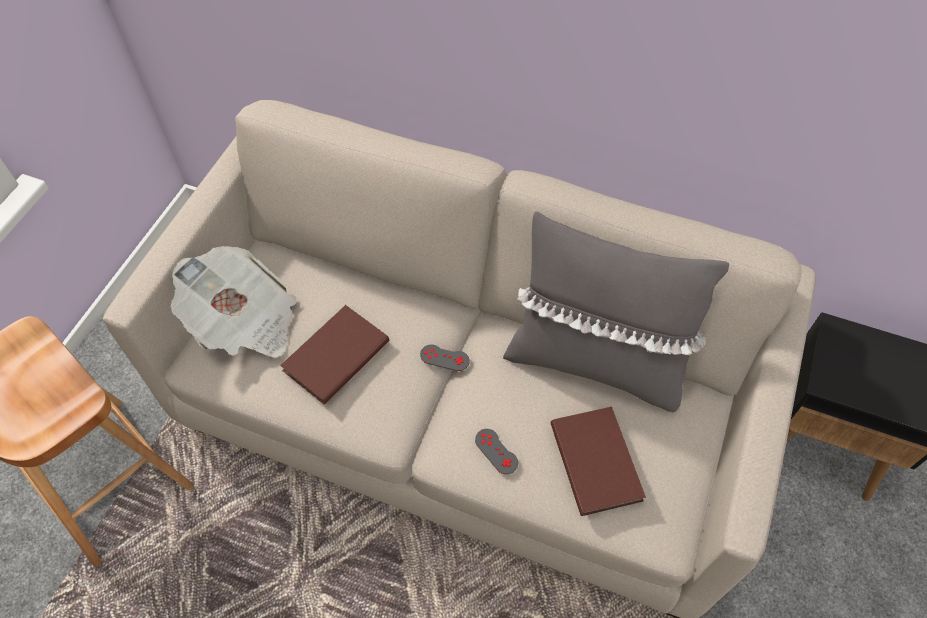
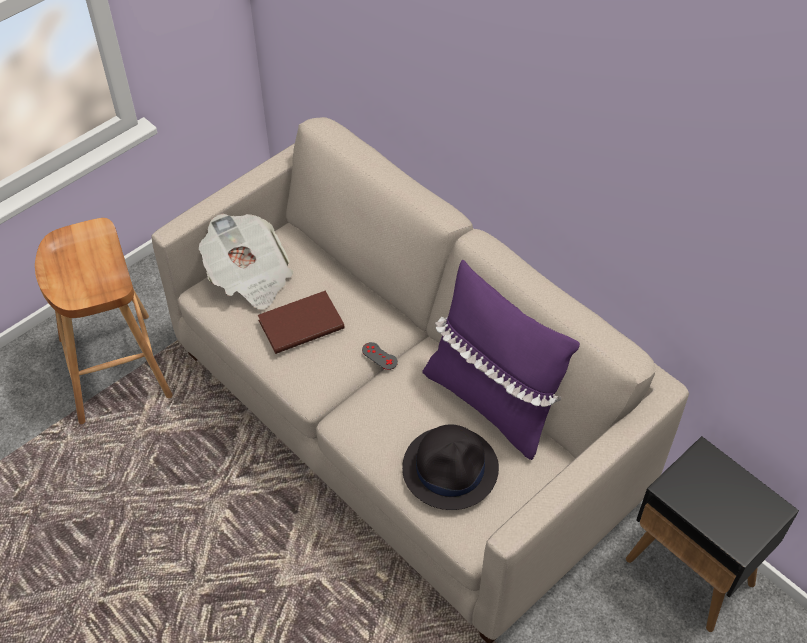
camera: 25 degrees right, 5 degrees down
grey game controller [475,429,518,474] -> none
grey pillow [503,211,729,412] -> purple pillow [422,260,580,460]
brown book [551,406,646,516] -> black hat [402,424,499,510]

